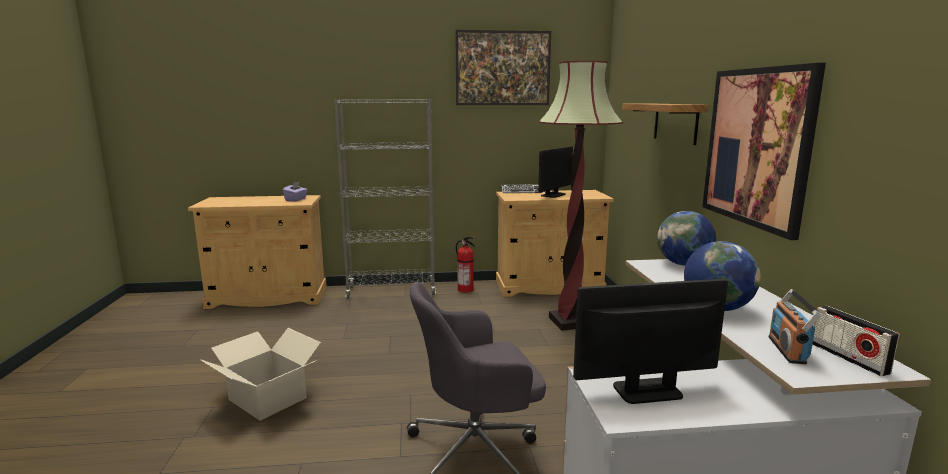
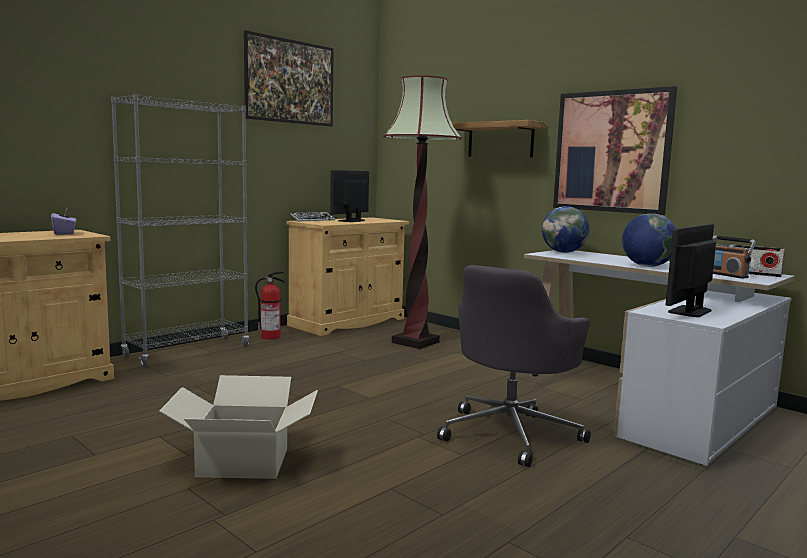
camera: 40 degrees left, 5 degrees down
monitor [538,146,573,198] -> monitor turned 150 degrees counterclockwise [330,170,369,222]

